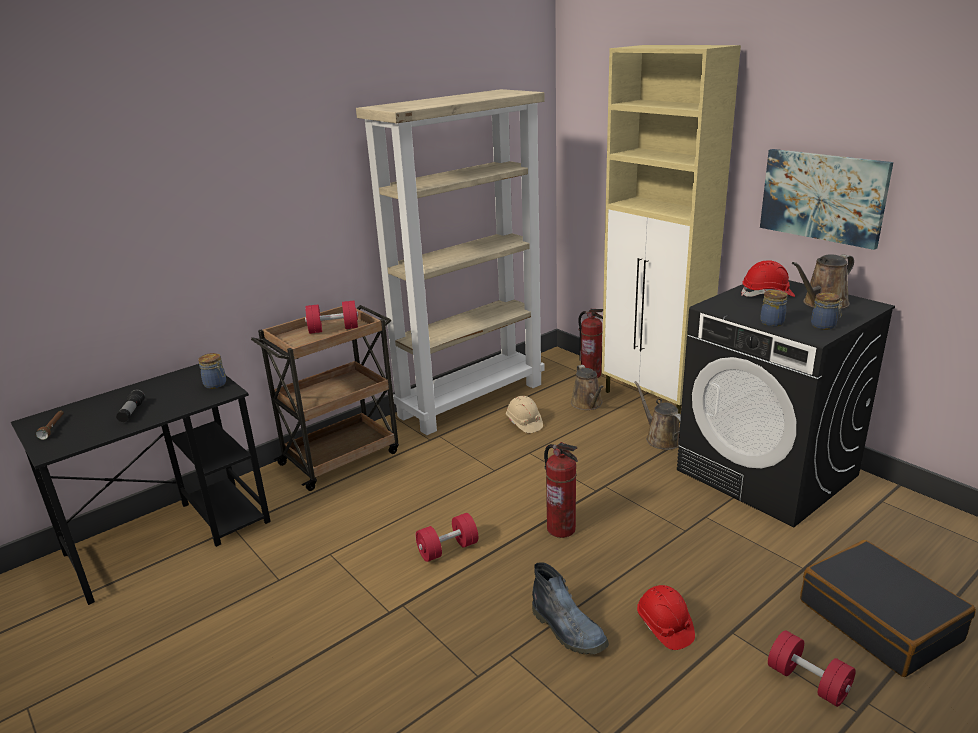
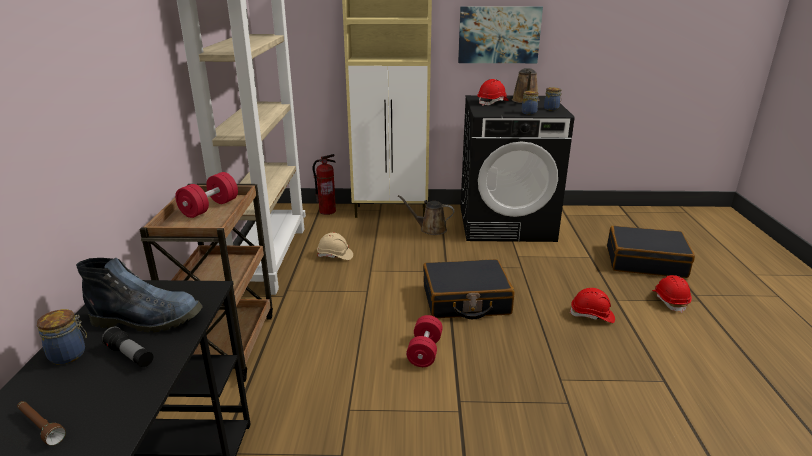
camera: 50 degrees left, 0 degrees up
jar [198,353,226,389] -> jar moved to [37,309,87,365]
boot [532,562,609,655] -> boot moved to [76,258,203,333]
fire extinguisher [544,442,578,538] -> black suitcase [423,259,515,319]
brown watering can [571,365,604,410] -> none
red dumbbell [768,630,856,707] -> red hard hat [652,275,692,313]

